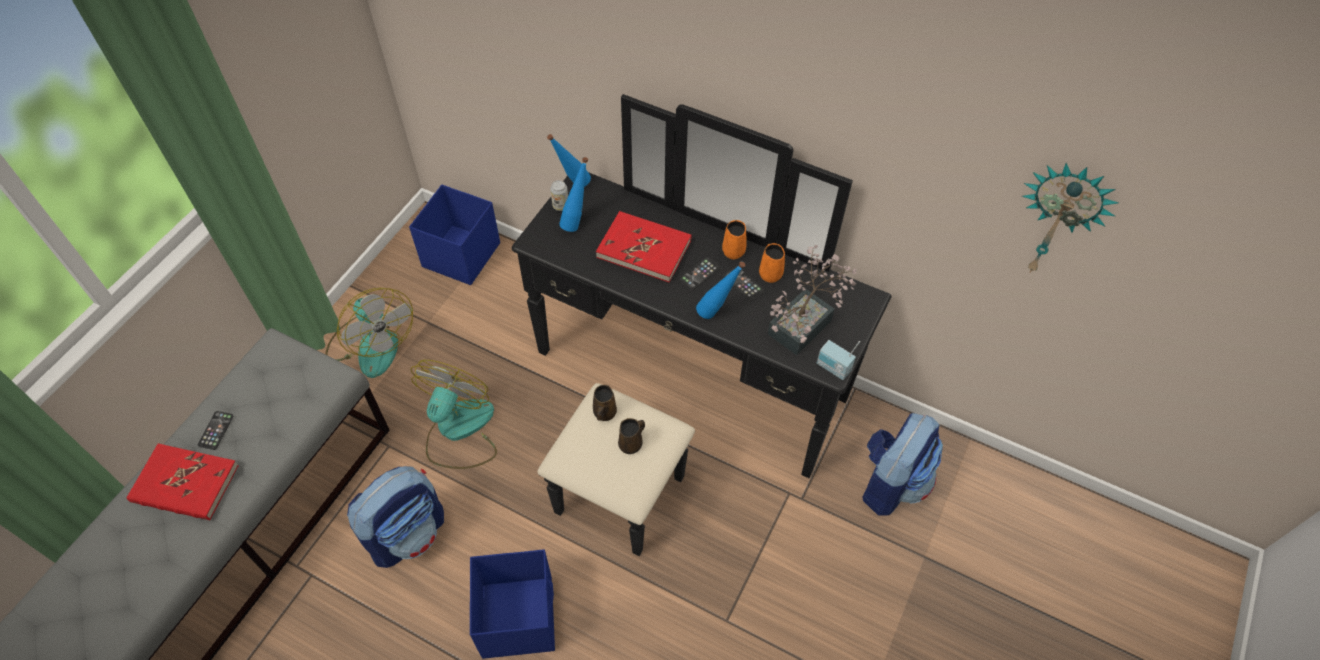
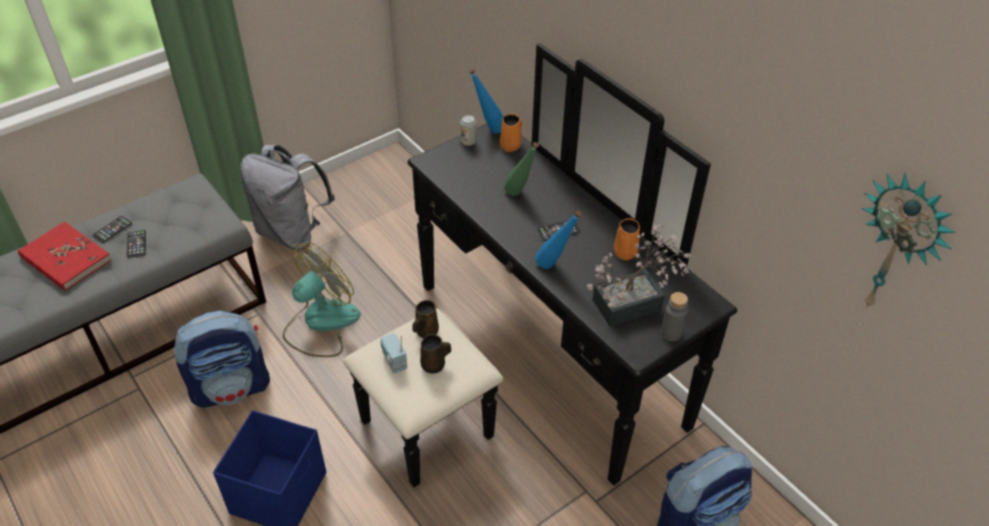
camera: 25 degrees right, 10 degrees down
fan [325,288,413,378] -> grey backpack [240,144,335,250]
blue storage box [409,185,500,285] -> none
blue bottle [559,157,588,232] -> none
red book [596,211,691,283] -> green bottle [504,142,539,196]
orange mug [722,220,747,260] -> orange mug moved to [500,114,522,152]
phone [724,267,764,301] -> phone moved to [127,230,146,258]
radio [817,340,860,380] -> radio moved to [380,333,407,373]
none -> grey bottle [661,292,688,341]

